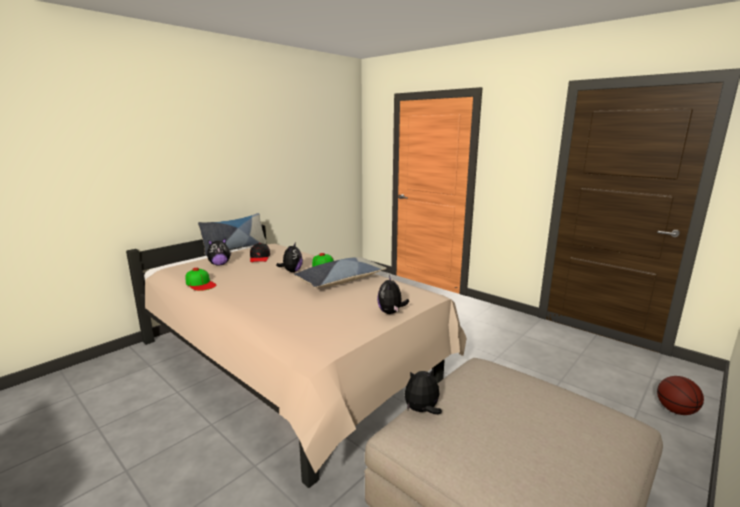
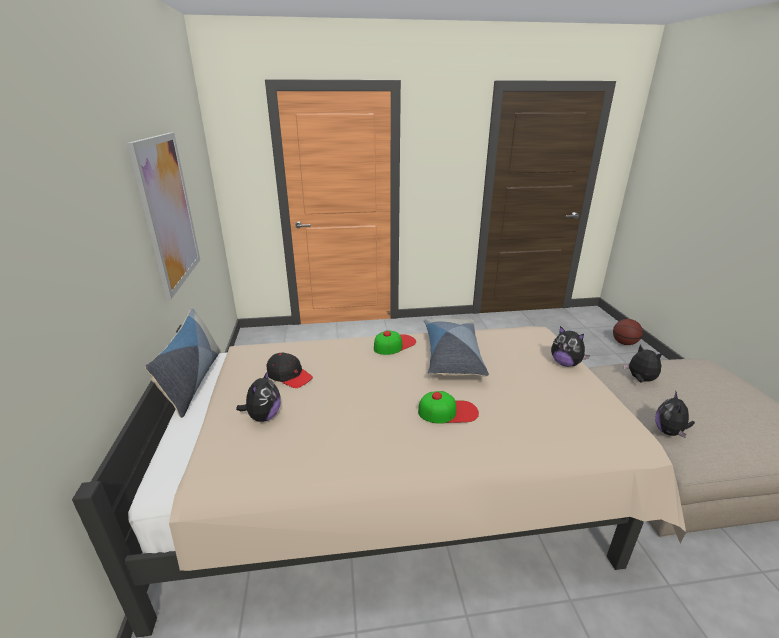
camera: 50 degrees left, 10 degrees up
cap [185,268,217,291] -> cap moved to [418,391,479,424]
plush toy [276,242,303,272] -> plush toy moved to [624,345,662,382]
none -> picture [127,133,200,300]

